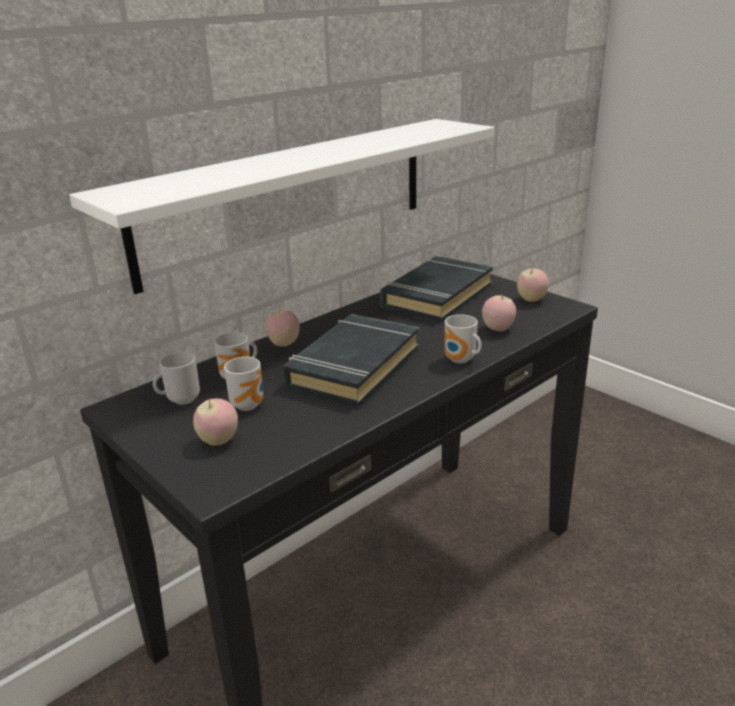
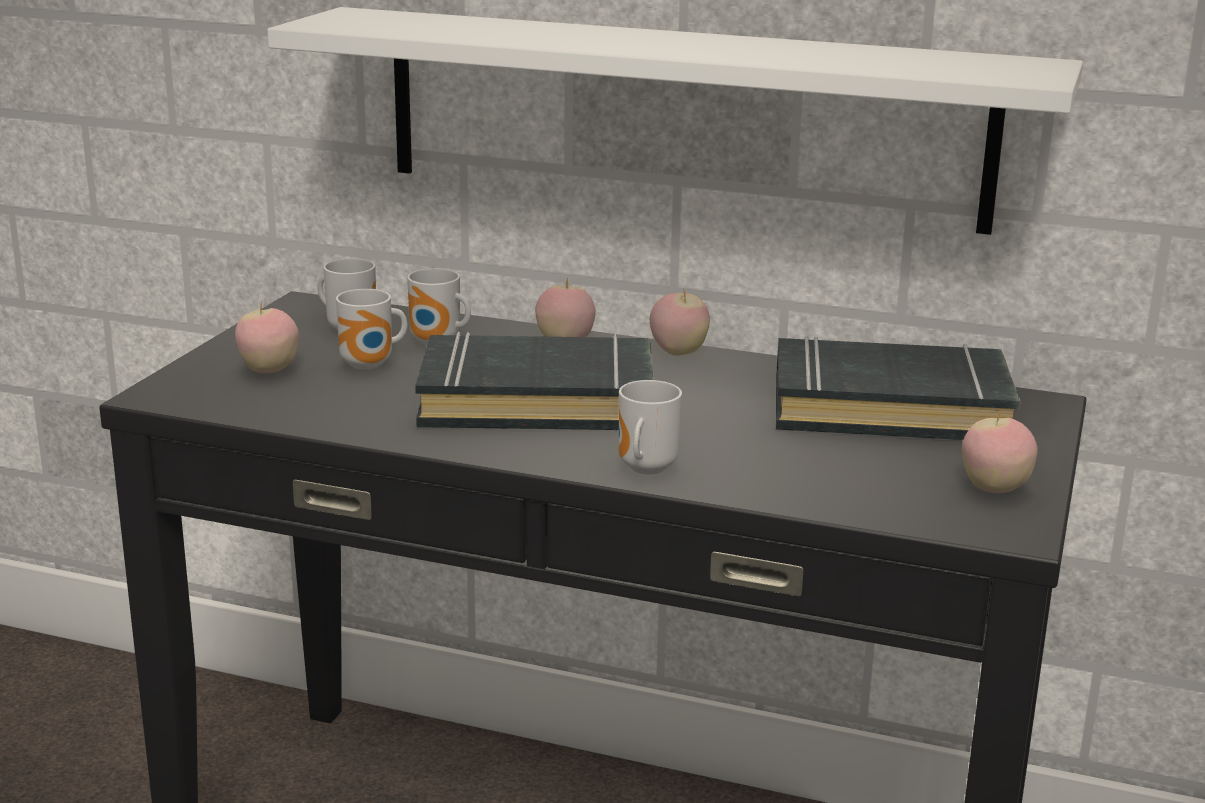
camera: 60 degrees right, 5 degrees down
apple [482,294,516,331] -> apple moved to [650,290,710,356]

